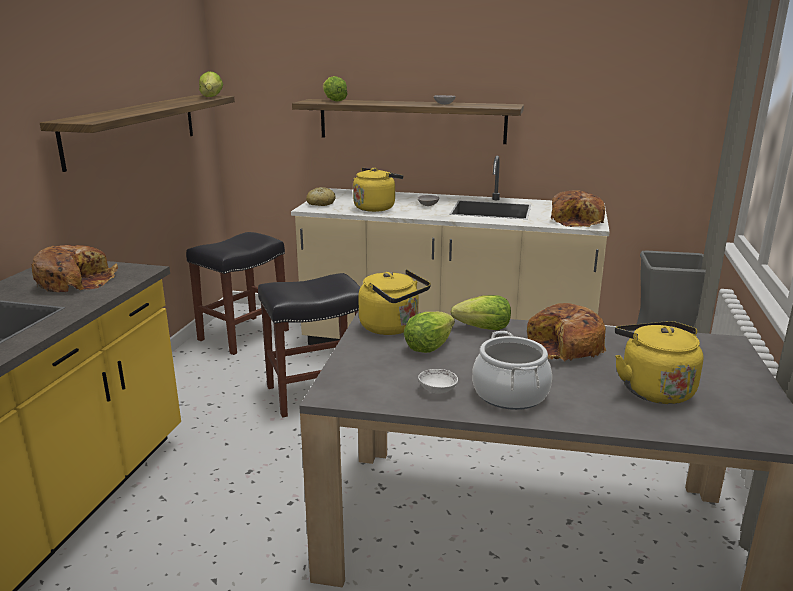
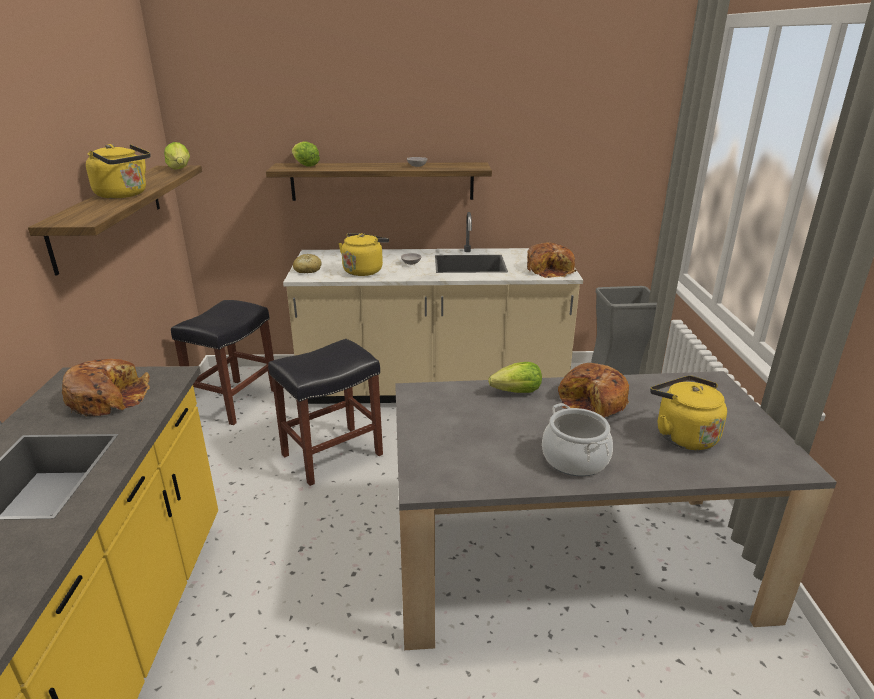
camera: 15 degrees left, 5 degrees up
yellow kettle [358,270,431,335] -> yellow kettle moved to [86,144,150,198]
lettuce [404,312,455,353] -> none
white bowl [418,369,458,393] -> none

